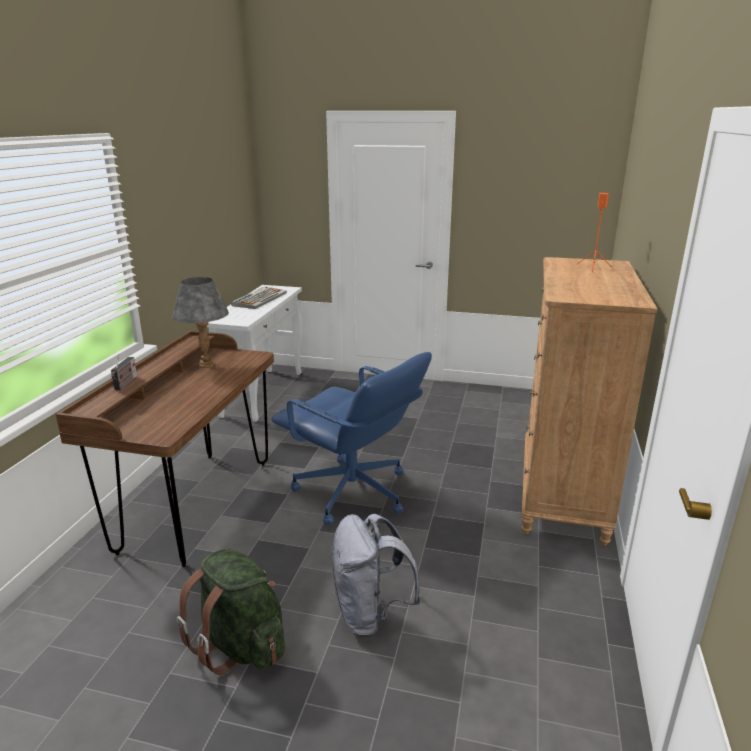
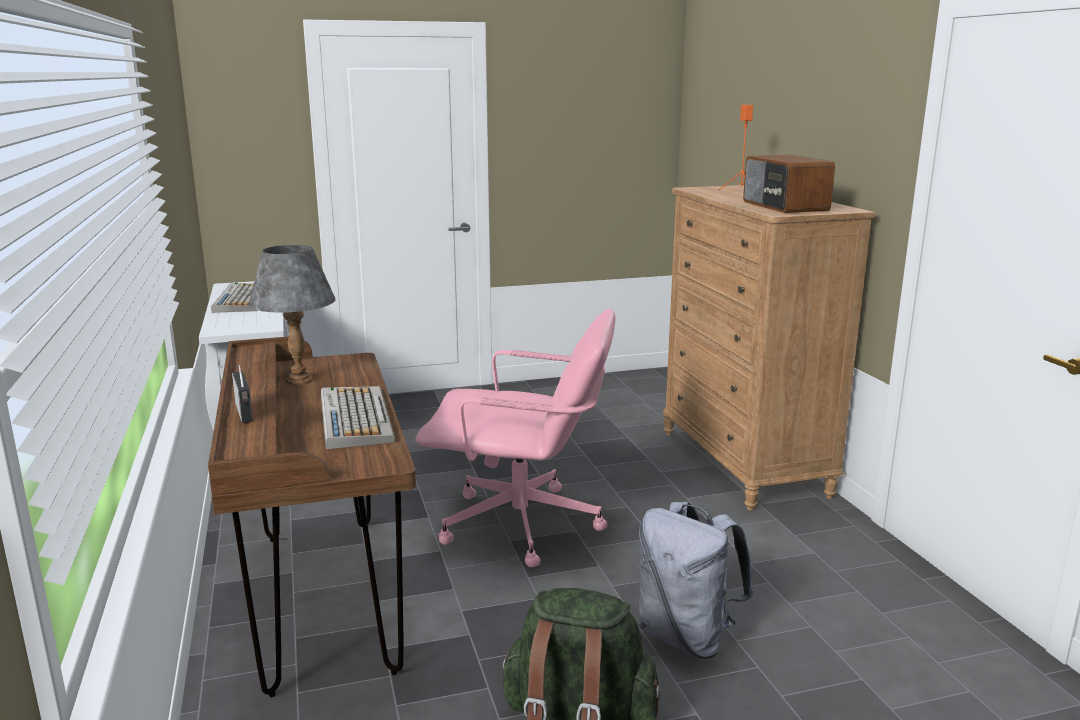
camera: 30 degrees left, 5 degrees down
blue office chair [271,352,432,525] -> pink office chair [415,309,615,567]
none -> keyboard [321,386,395,450]
none -> radio [743,155,835,213]

